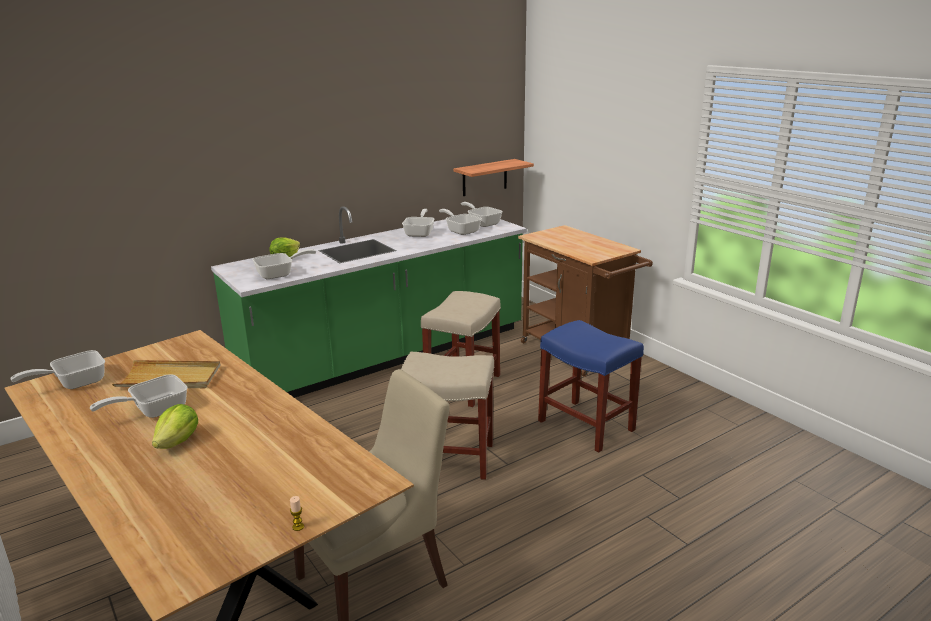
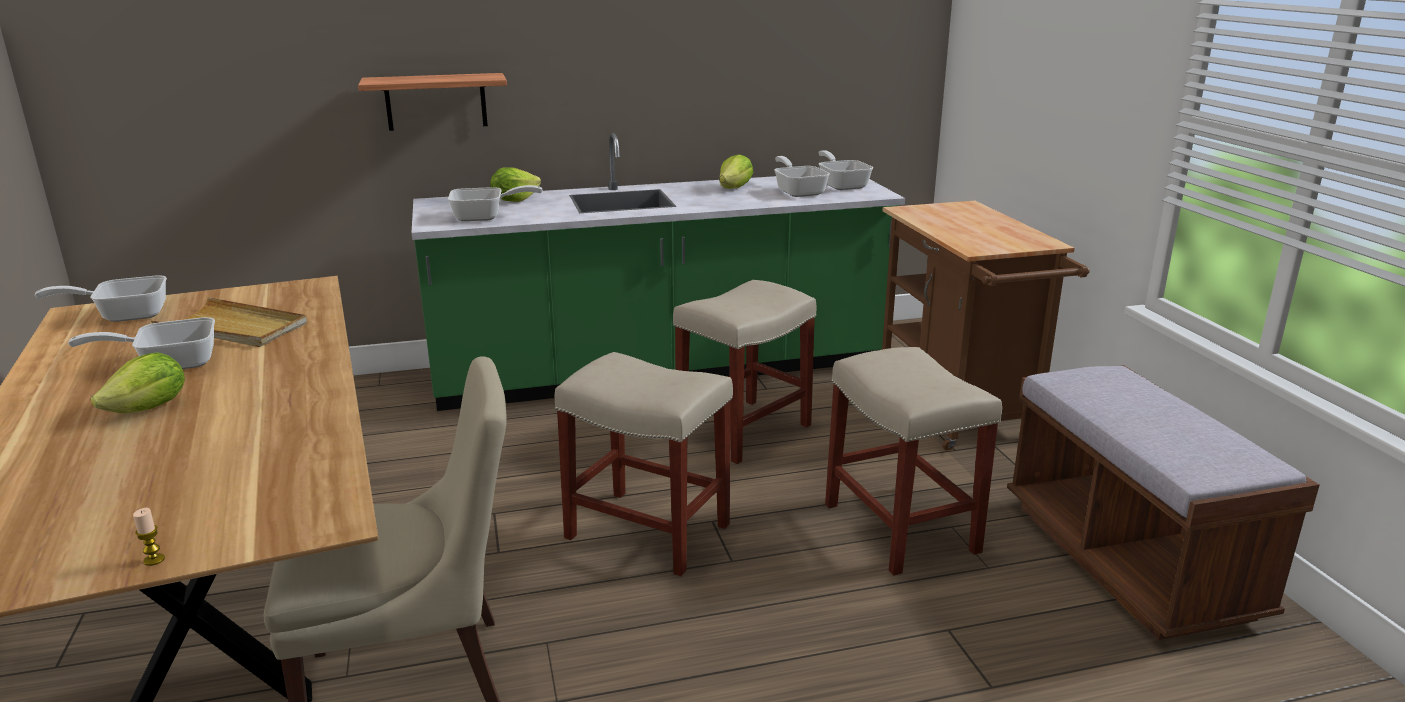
camera: 20 degrees right, 0 degrees up
frying pan [402,209,435,237] -> lettuce [719,155,753,189]
shelf [453,159,534,196] -> shelf moved to [358,73,507,131]
blue stool [538,320,644,453] -> beige stool [825,347,1002,576]
none -> brown bench [1007,365,1319,640]

